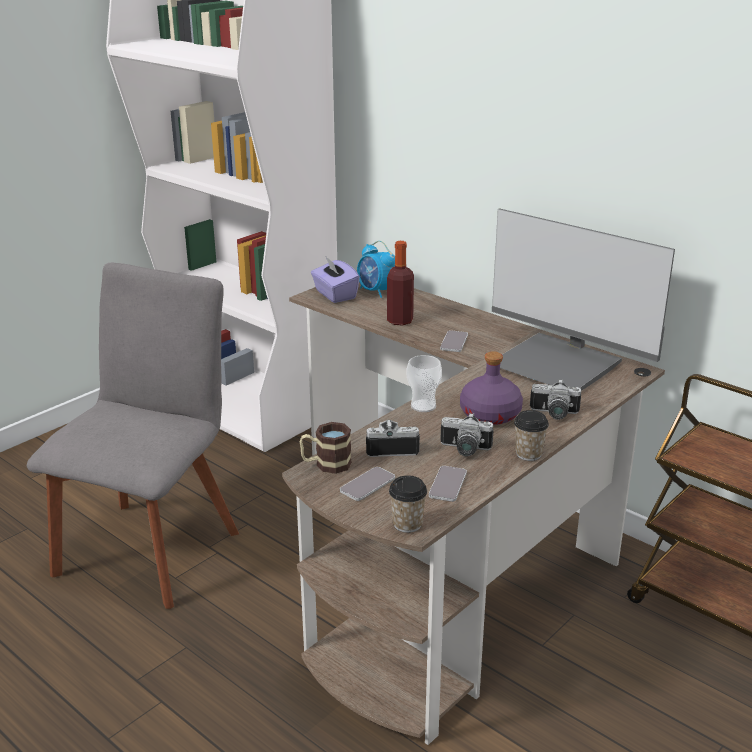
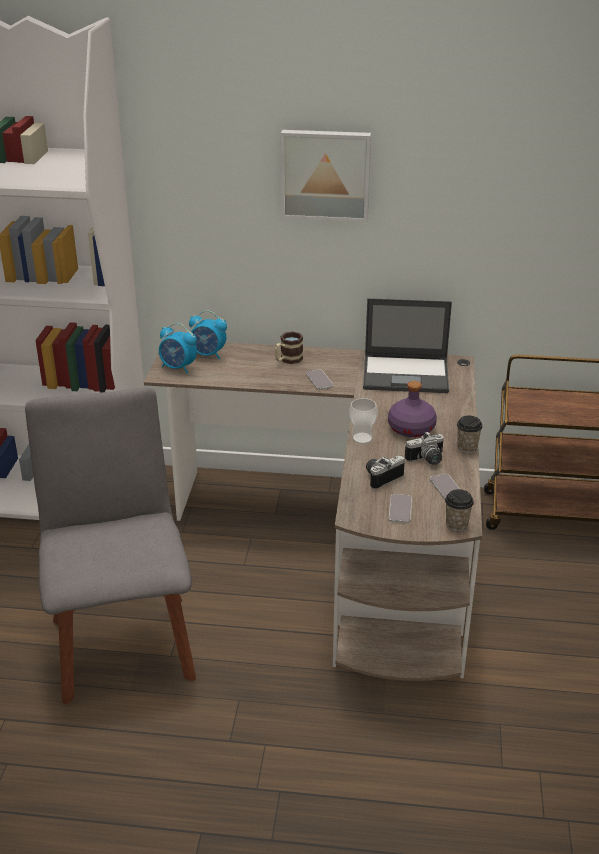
camera: 35 degrees left, 5 degrees up
mug [300,422,352,474] -> mug moved to [275,331,303,364]
purple tissue box [311,257,360,303] -> alarm clock [159,323,197,373]
bottle [387,241,414,326] -> none
monitor [492,208,675,391] -> laptop [363,298,452,393]
camera [530,379,581,420] -> none
none -> picture [281,130,371,222]

